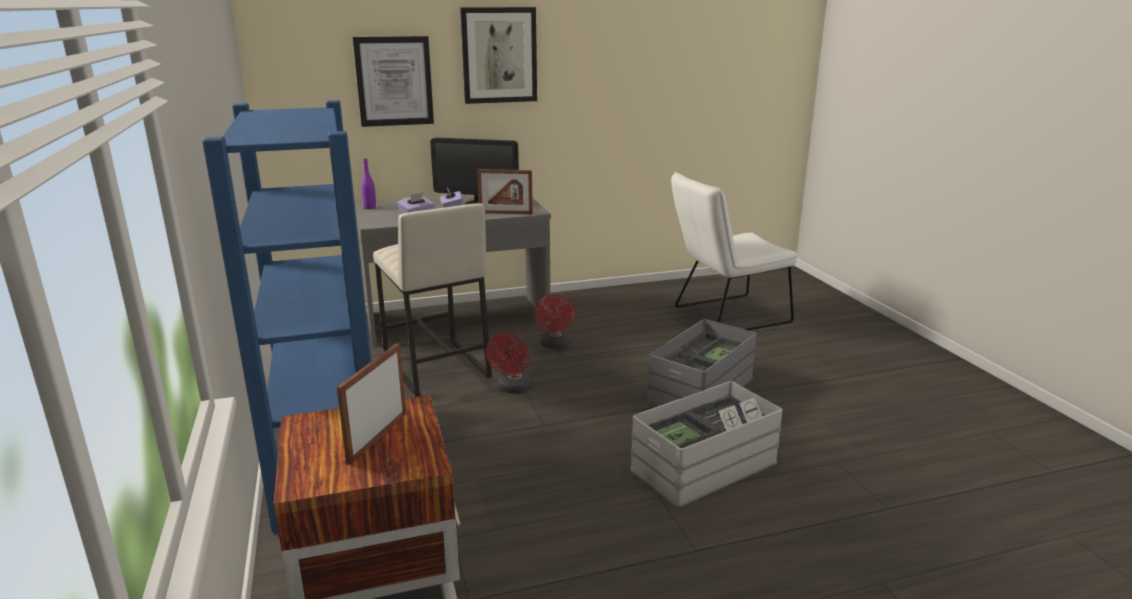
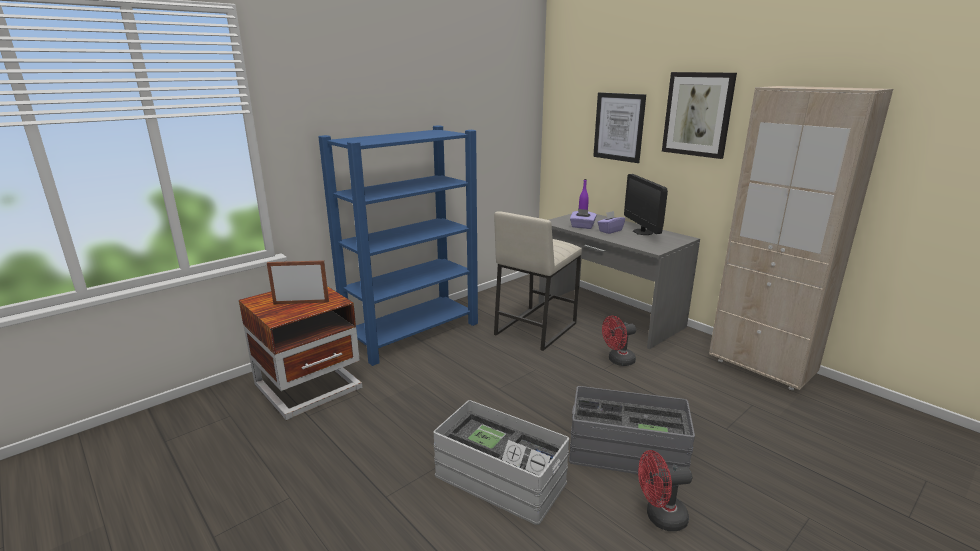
camera: 65 degrees right, 0 degrees up
picture frame [477,169,533,214] -> none
red fan [486,332,532,393] -> red fan moved to [638,450,692,531]
white chair [671,172,799,330] -> none
none -> beige cabinet [709,86,893,390]

